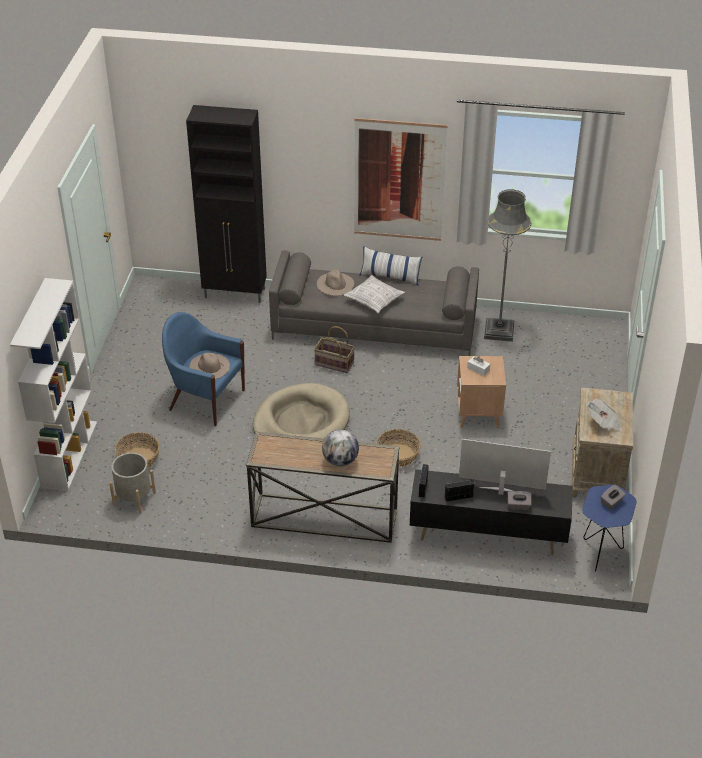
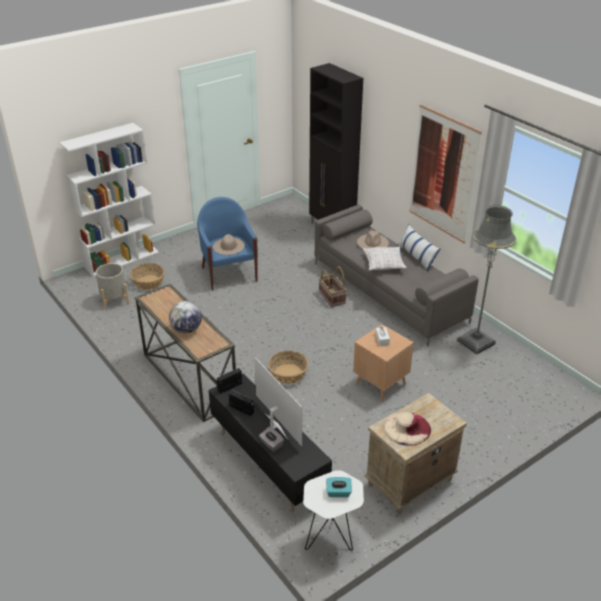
camera: 45 degrees right, 5 degrees down
beige dog bed [253,383,350,439] -> none
blue side table [582,484,636,572] -> white side table [303,470,364,551]
newspaper [587,399,622,431] -> beige hat [384,412,431,446]
grey tissue box [601,485,626,510] -> turquoise tissue box [326,477,352,497]

